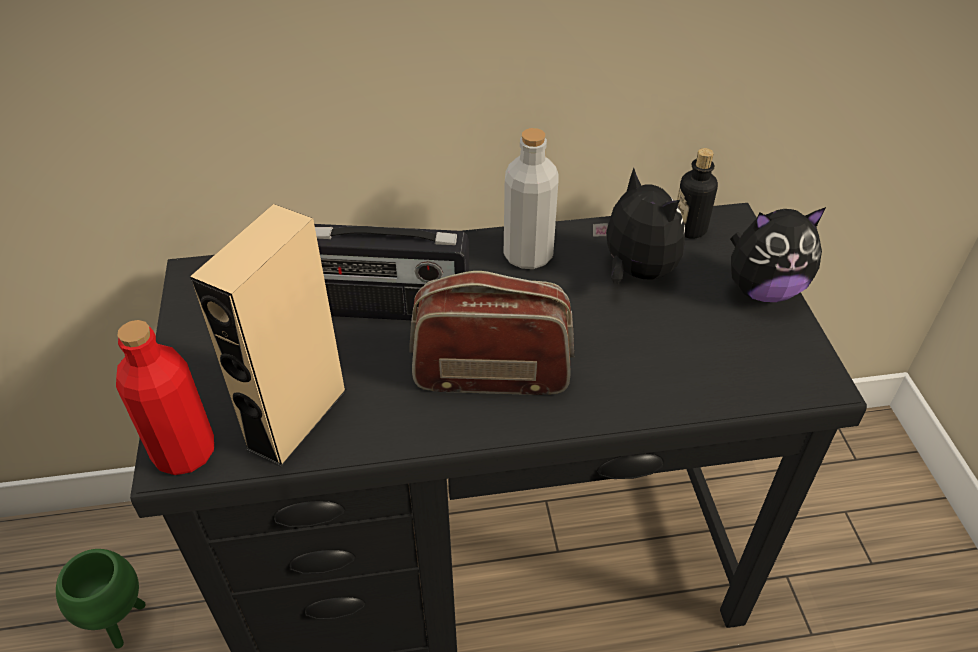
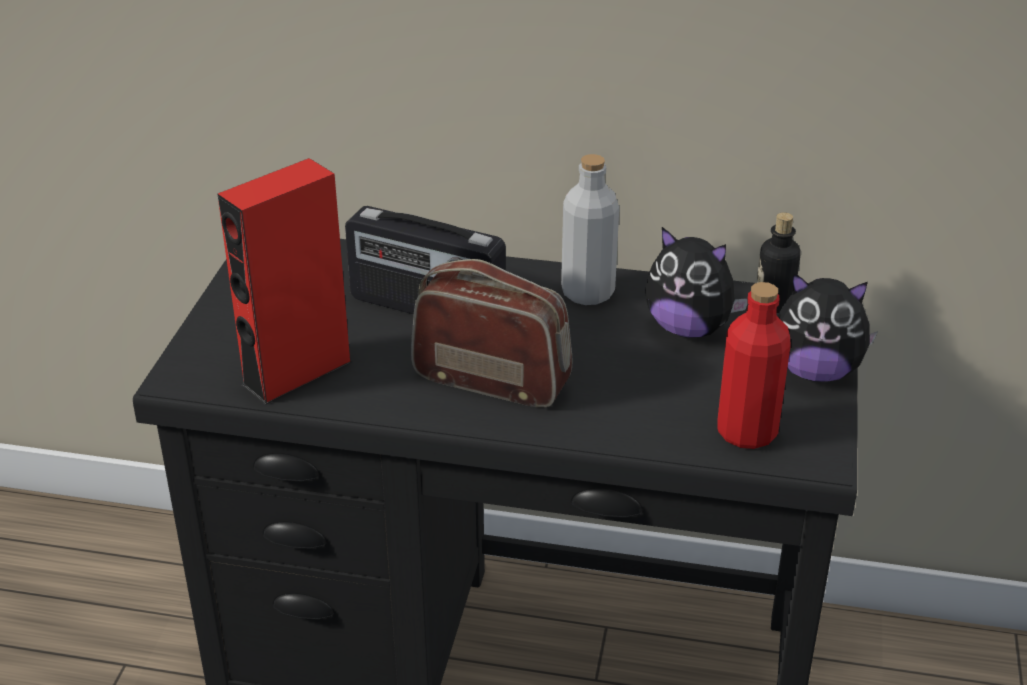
camera: 20 degrees right, 10 degrees down
green planter [56,549,146,649] -> none
red bottle [116,320,214,475] -> red bottle moved to [717,282,791,449]
beige speaker [190,204,347,467] -> red speaker [217,158,352,405]
plush toy [593,168,685,284] -> plush toy turned 135 degrees clockwise [645,227,748,338]

